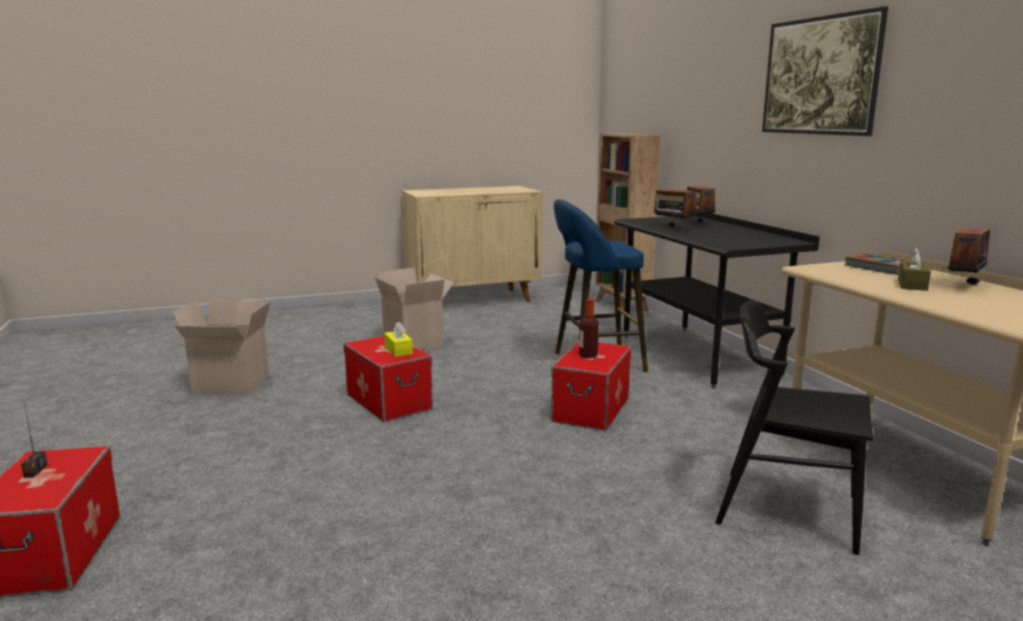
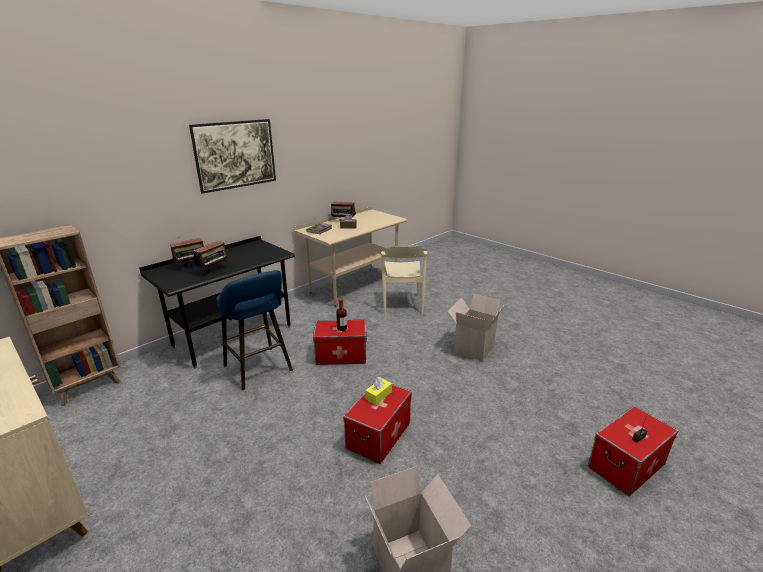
camera: 115 degrees left, 10 degrees up
cardboard box [374,267,454,350] -> cardboard box moved to [448,294,504,362]
black chair [715,300,874,555] -> beige chair [381,246,428,315]

